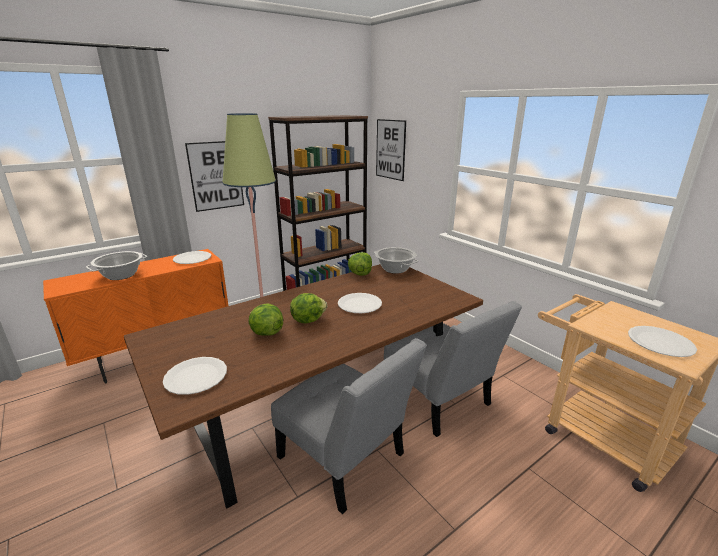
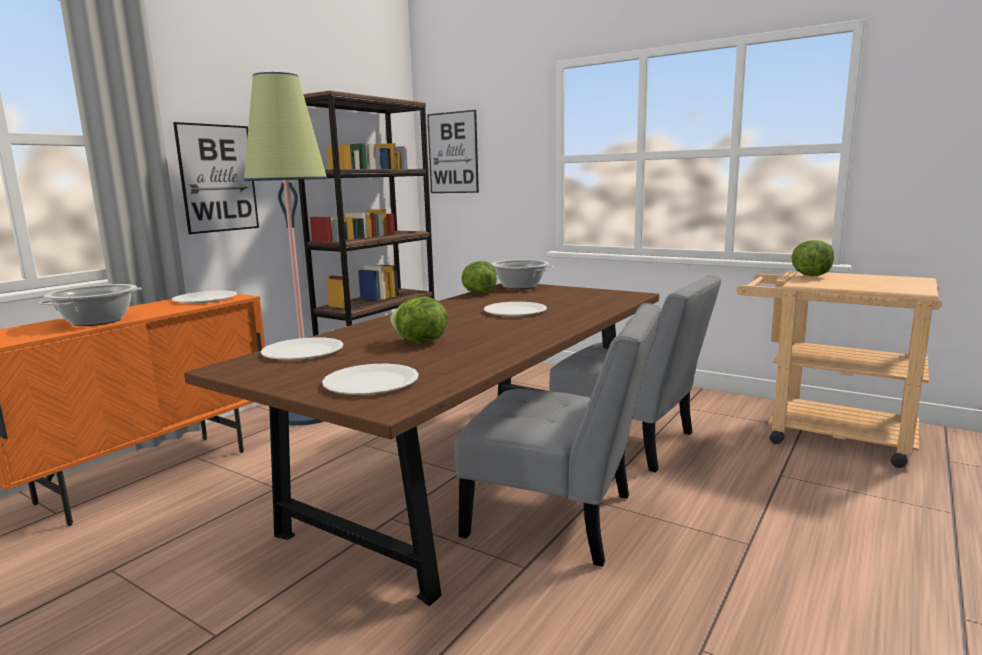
camera: 20 degrees left, 10 degrees down
lettuce [290,293,327,324] -> lettuce moved to [791,240,834,276]
white plate [628,326,697,357] -> white plate moved to [261,337,343,360]

